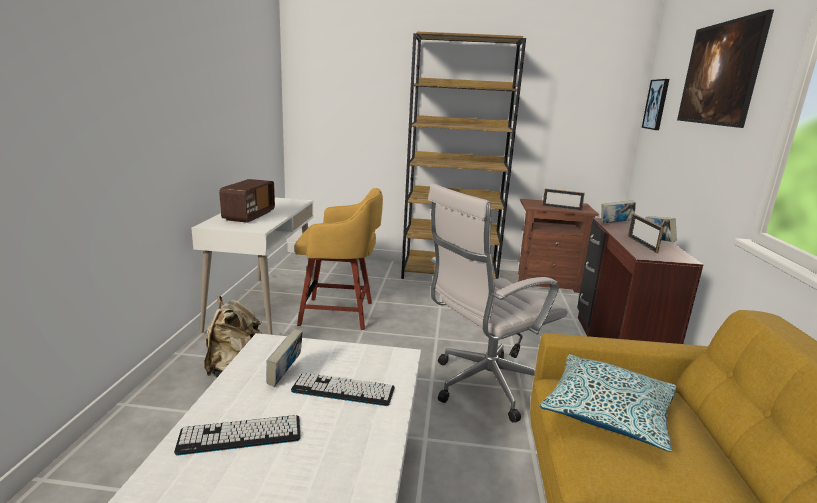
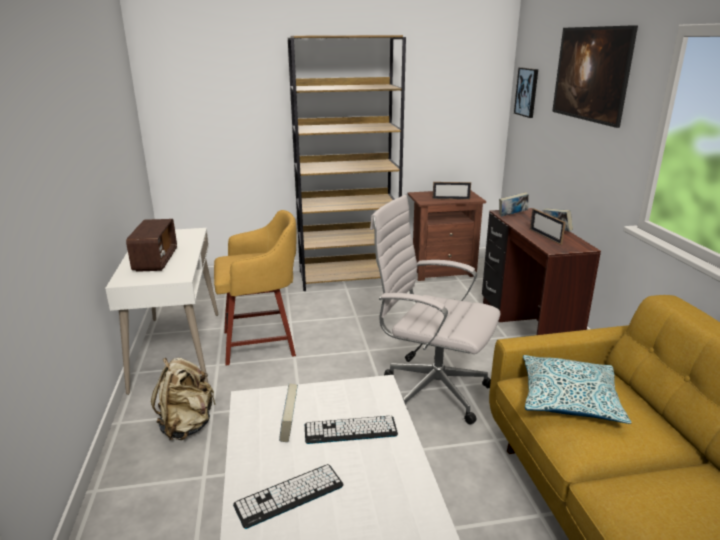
camera: 15 degrees left, 5 degrees up
white office chair [428,183,568,423] -> white office chair turned 75 degrees clockwise [370,195,500,425]

